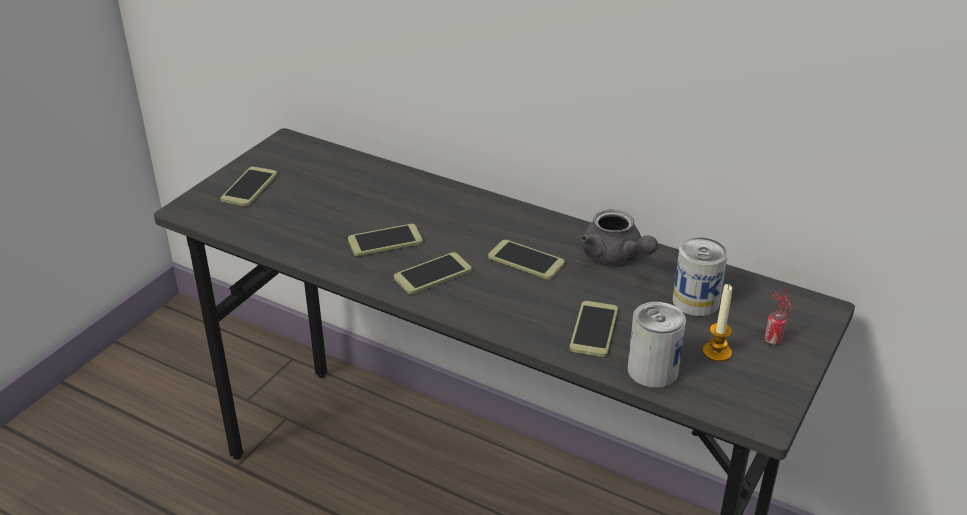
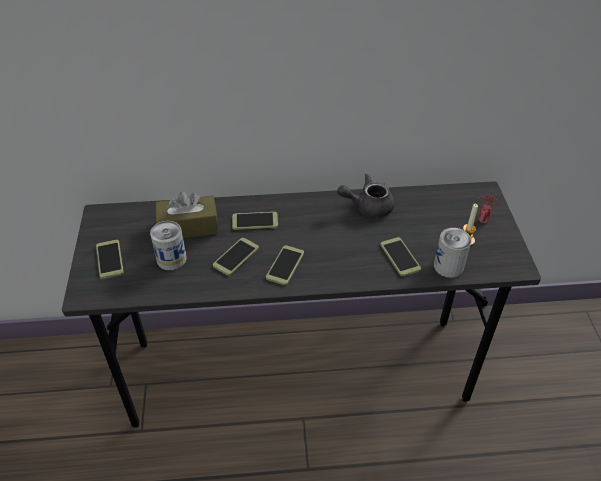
camera: 35 degrees left, 10 degrees up
phone [488,240,565,280] -> phone moved to [232,212,278,230]
grey teapot [581,210,658,264] -> grey teapot turned 150 degrees clockwise [337,173,395,218]
can [673,237,728,316] -> can moved to [150,221,187,270]
none -> brown tissue box [156,191,218,238]

